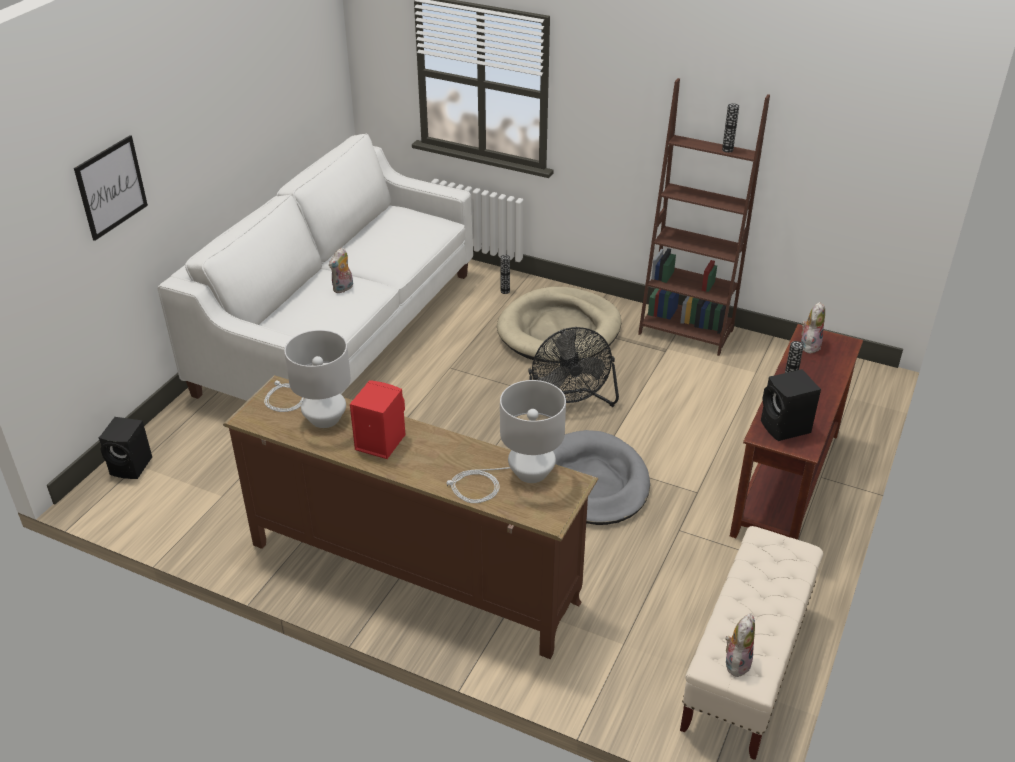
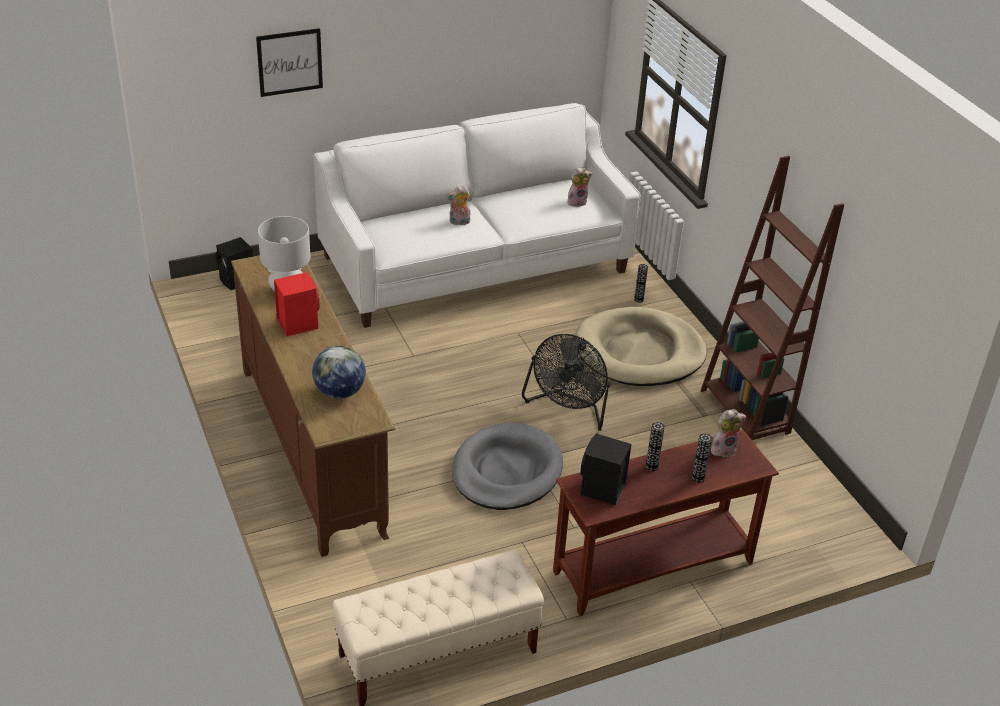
camera: 40 degrees right, 0 degrees up
white table lamp [446,380,566,503] -> globe [312,345,366,399]
vase [722,103,739,153] -> vase moved to [692,433,712,483]
plush toy [725,614,755,677] -> plush toy moved to [568,167,592,207]

